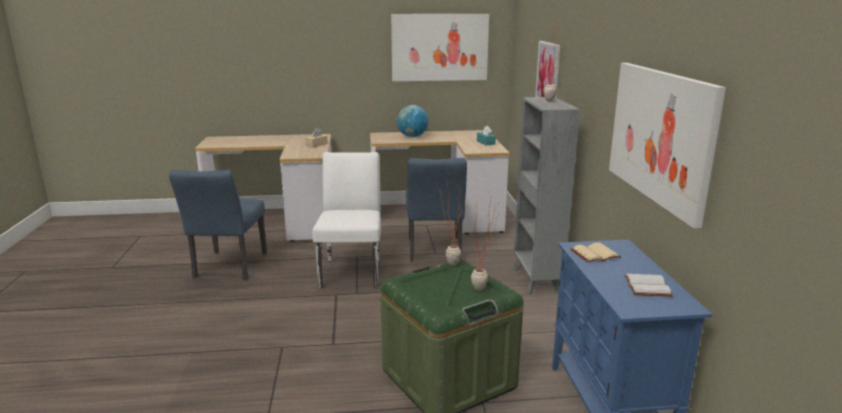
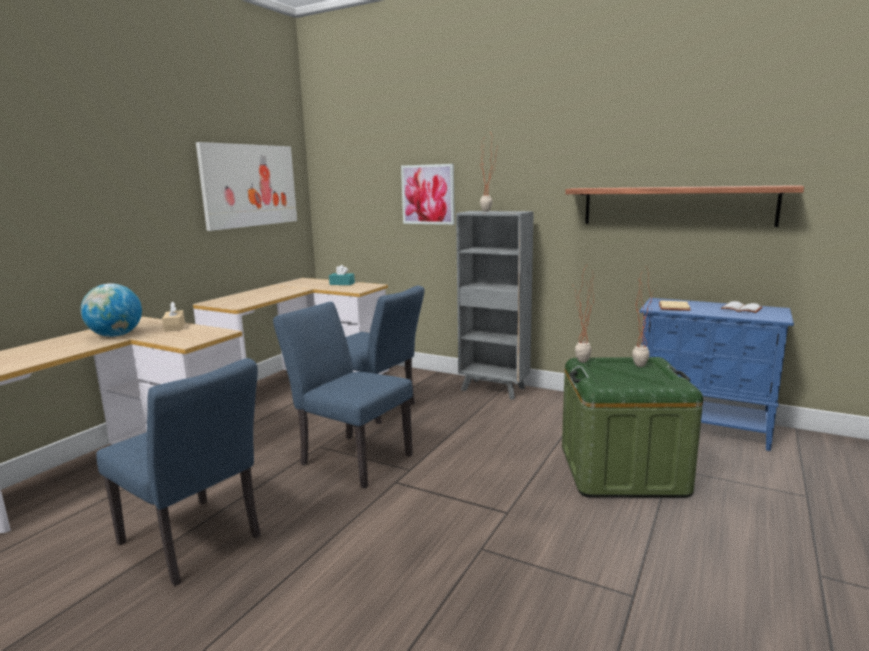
camera: 55 degrees left, 5 degrees down
white chair [312,152,381,288] -> blue chair [273,302,413,489]
globe [397,105,429,137] -> globe moved to [81,284,142,337]
picture [609,63,726,228] -> shelf [565,185,804,227]

